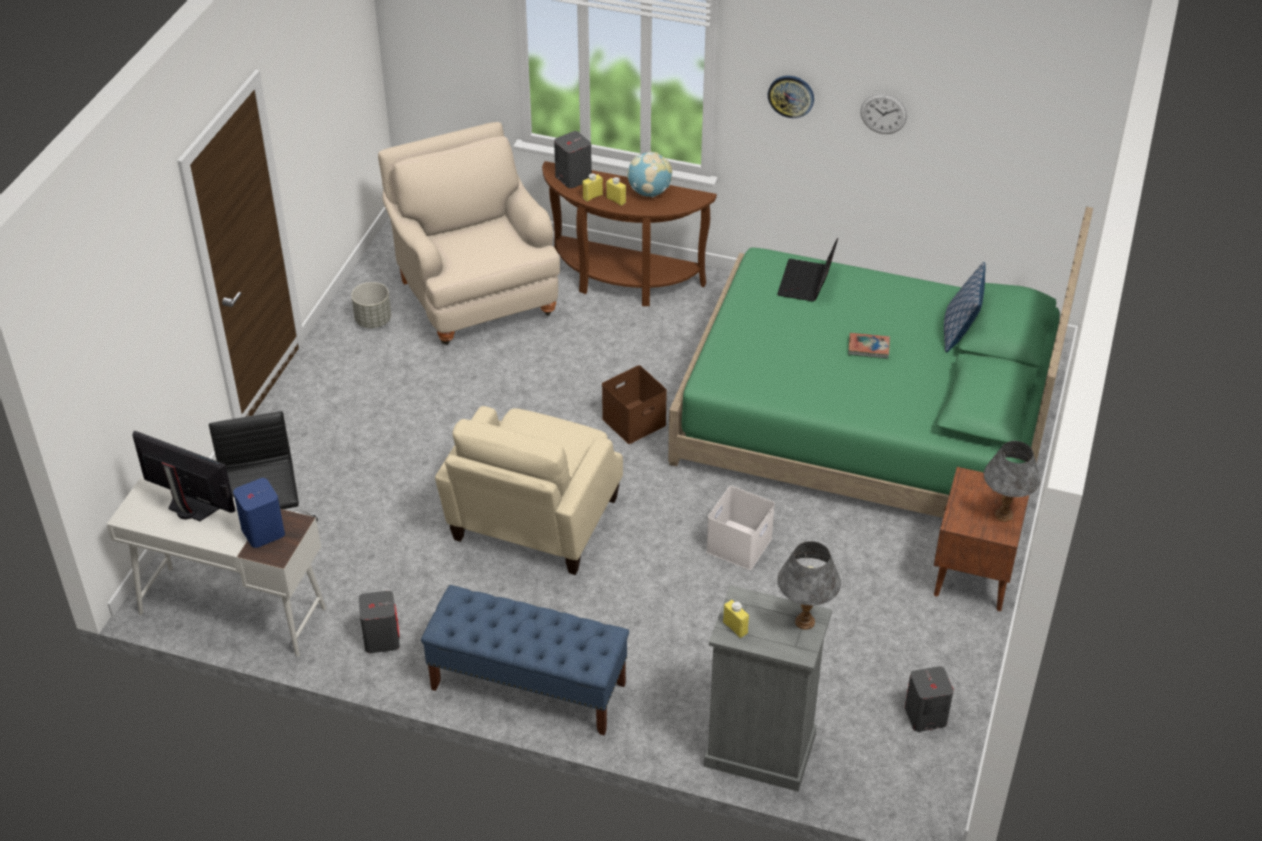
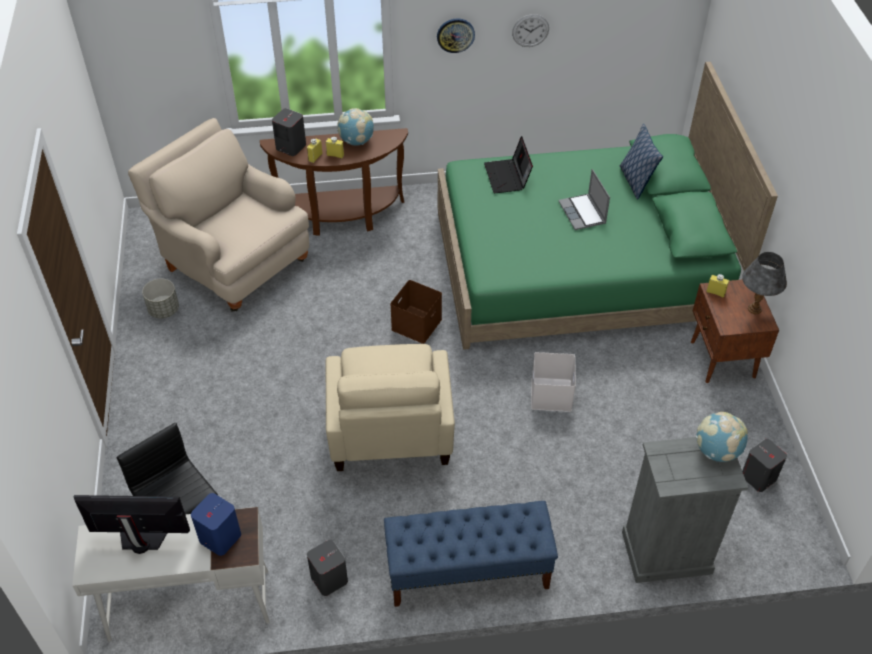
camera: 25 degrees left, 5 degrees up
yellow bottle [723,600,749,638] -> yellow bottle moved to [706,274,729,298]
grey table lamp [777,541,841,630] -> globe [695,412,748,462]
book [848,333,890,359] -> laptop [558,169,610,230]

